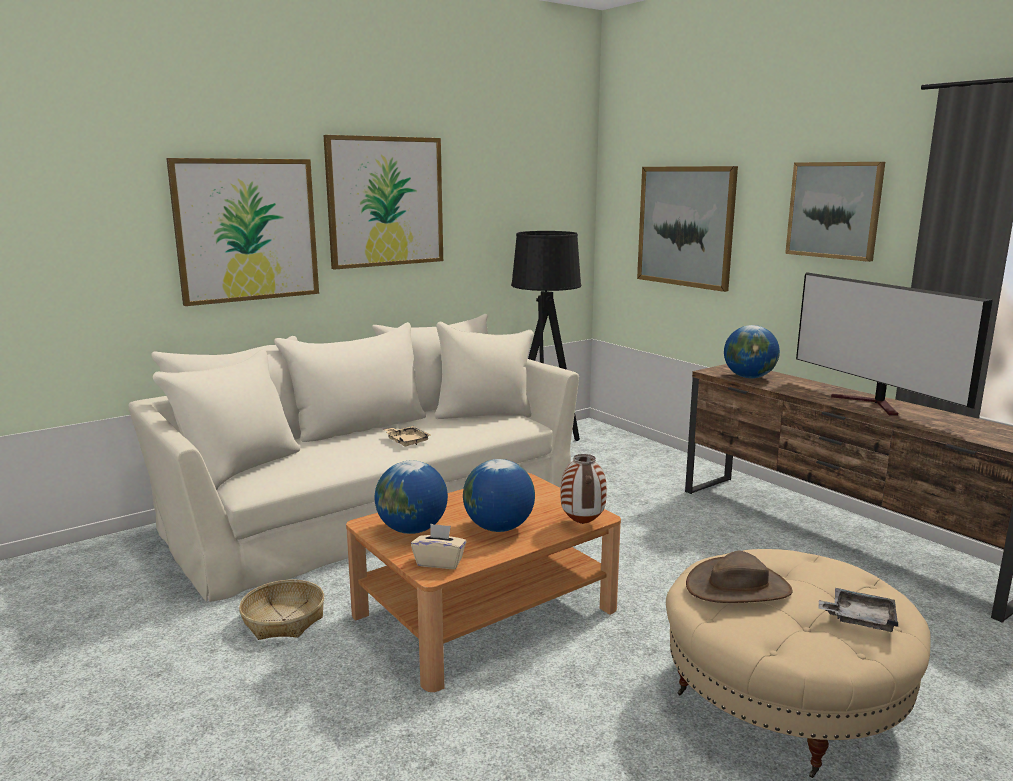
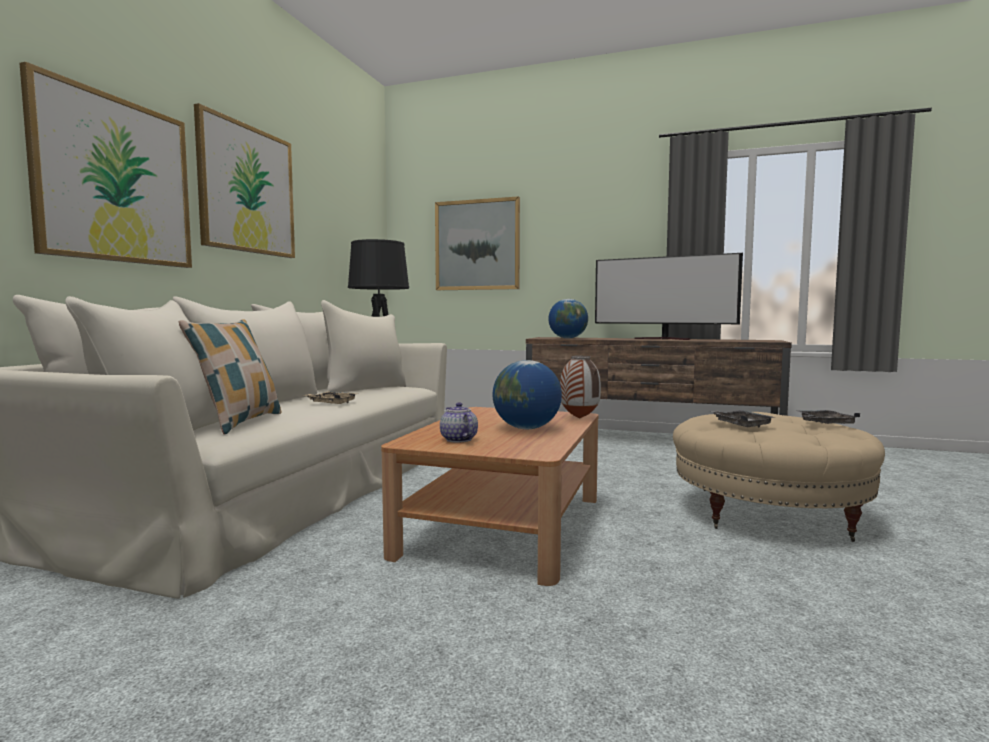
camera: 35 degrees left, 10 degrees down
basket [239,580,324,640] -> none
globe [374,461,448,534] -> teapot [440,402,478,443]
beige tissue box [411,523,467,569] -> none
brown hat [686,551,792,603] -> grey tray [709,410,776,427]
picture [785,162,885,262] -> none
none -> pillow [178,319,281,435]

